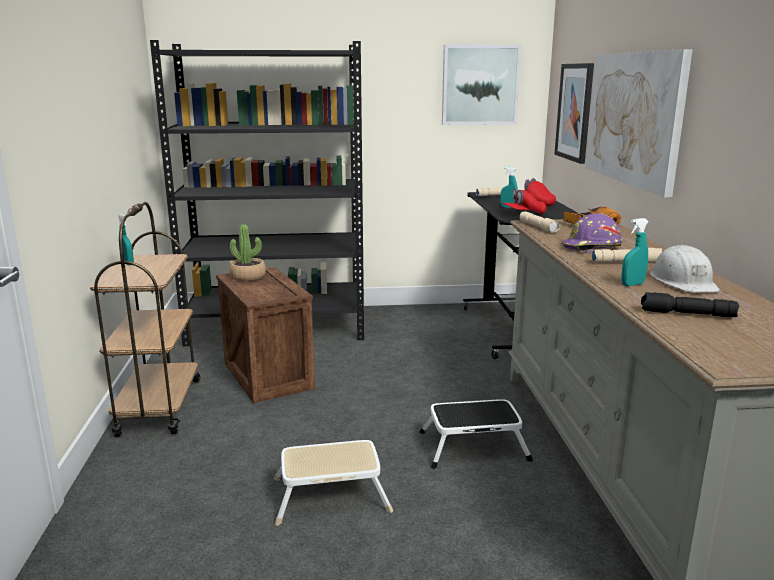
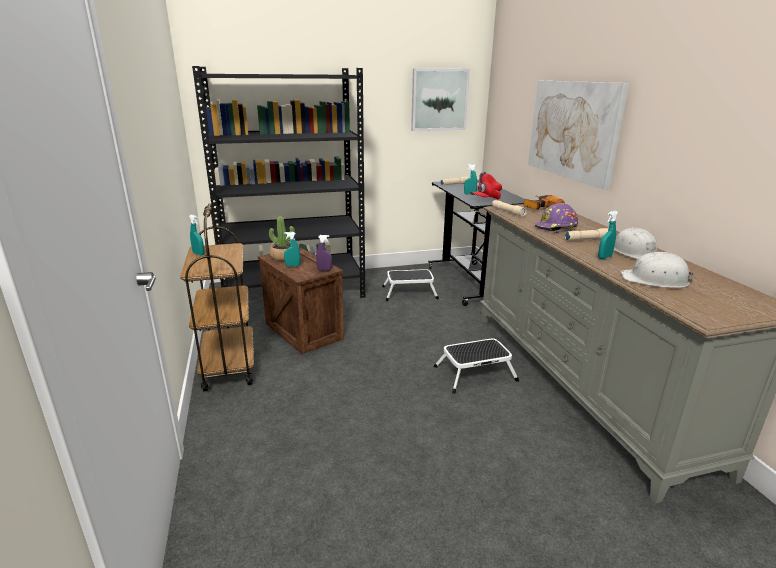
camera: 10 degrees left, 5 degrees up
beige step ladder [274,440,393,526] -> none
picture [555,63,594,164] -> none
black flashlight [641,292,739,317] -> white hard hat [621,252,694,288]
none -> turquoise spray bottle [284,232,300,267]
none -> purple spray bottle [316,235,332,270]
none -> black step ladder [382,269,439,301]

